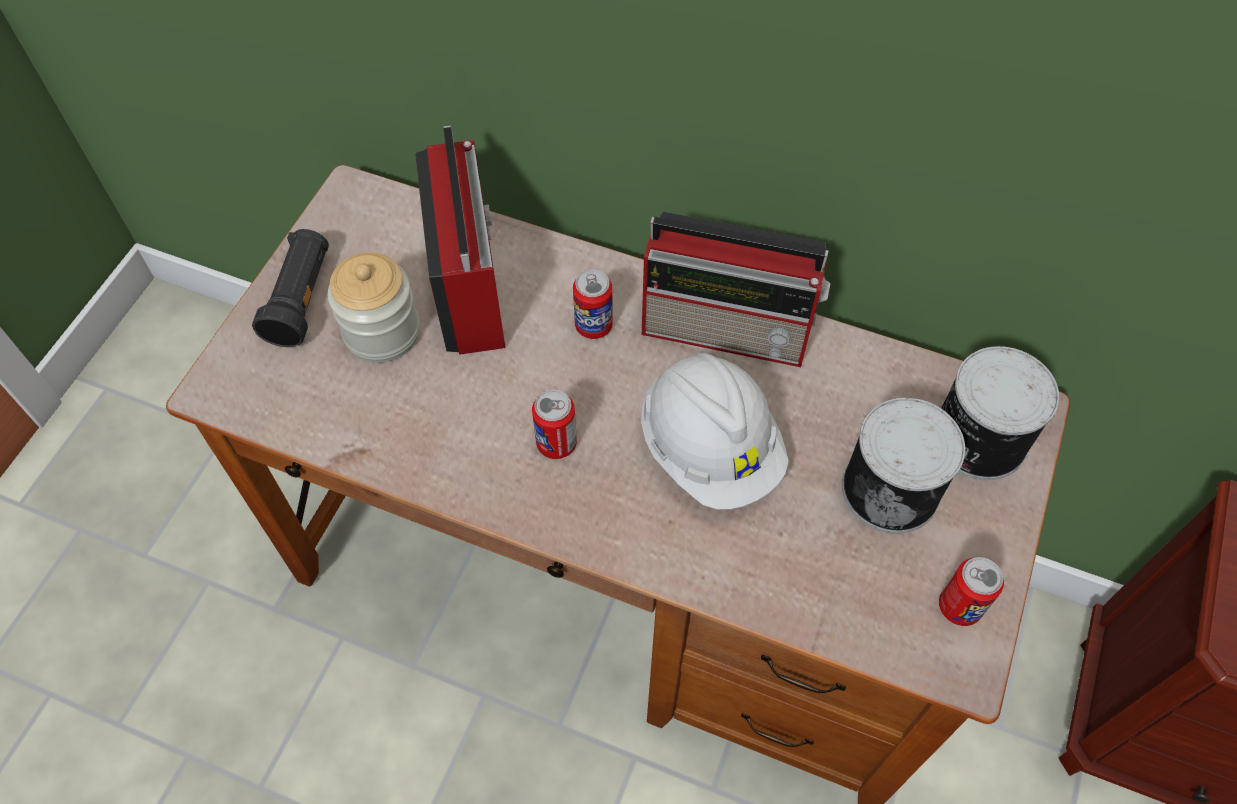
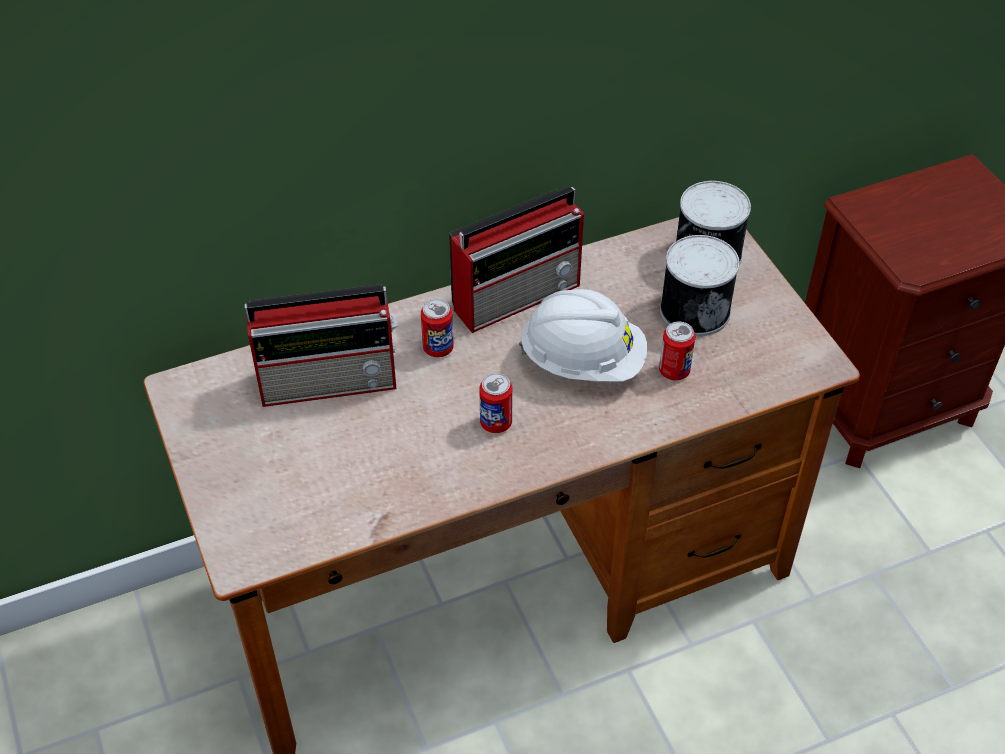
camera: 45 degrees left, 10 degrees down
black flashlight [252,229,329,347] -> none
jar [328,252,420,363] -> none
radio [415,126,505,355] -> radio turned 135 degrees clockwise [245,284,398,407]
can [939,557,1004,626] -> can moved to [659,322,695,380]

